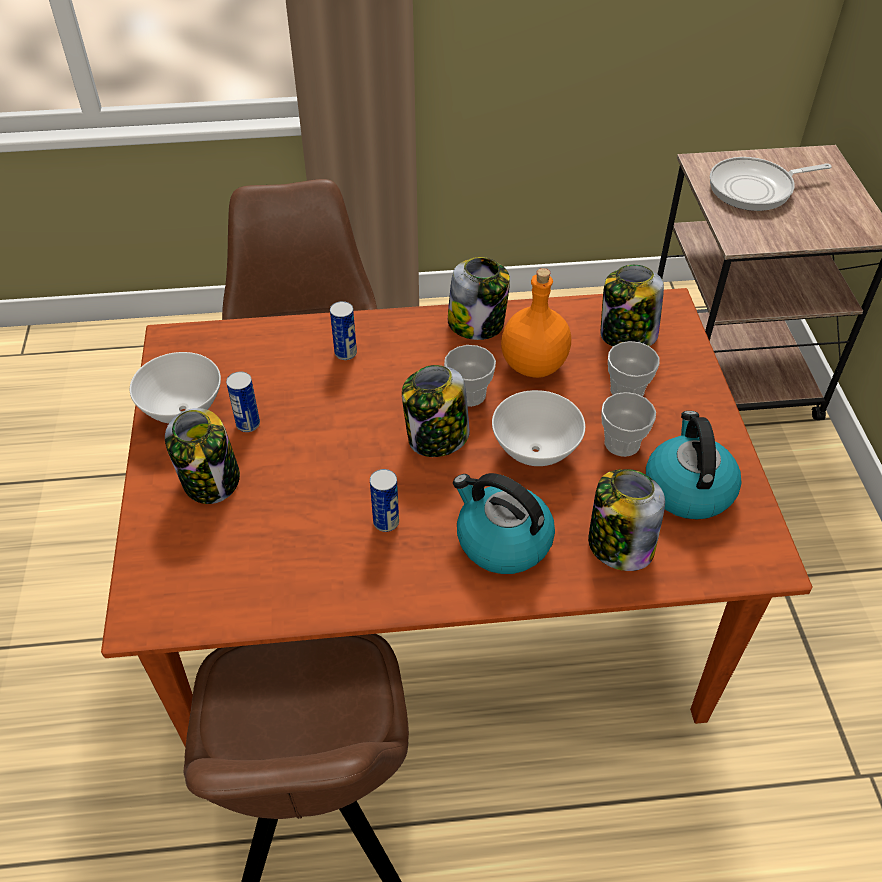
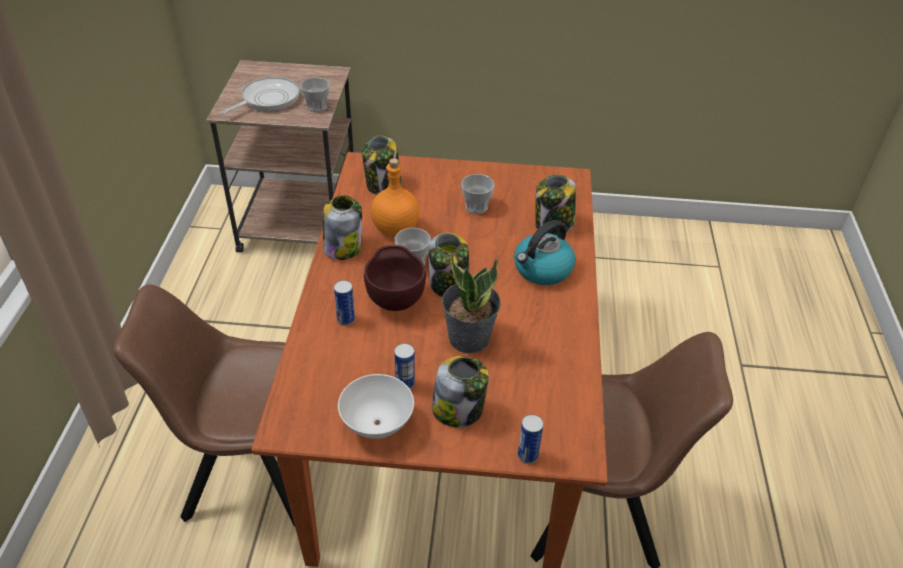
camera: 80 degrees left, 5 degrees down
can [370,469,399,532] -> can moved to [518,414,543,464]
white bowl [492,390,585,466] -> none
cup [608,341,660,396] -> cup moved to [300,78,330,113]
kettle [646,411,741,519] -> none
frying pan [710,157,832,211] -> frying pan turned 135 degrees counterclockwise [221,77,300,114]
none -> brown bowl [364,245,426,311]
none -> potted plant [442,253,501,353]

